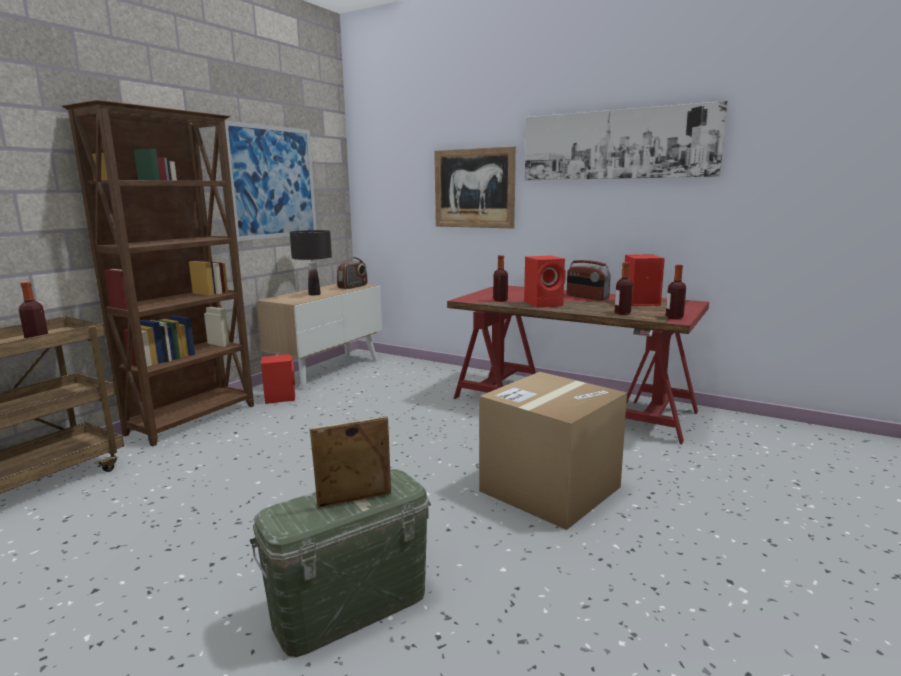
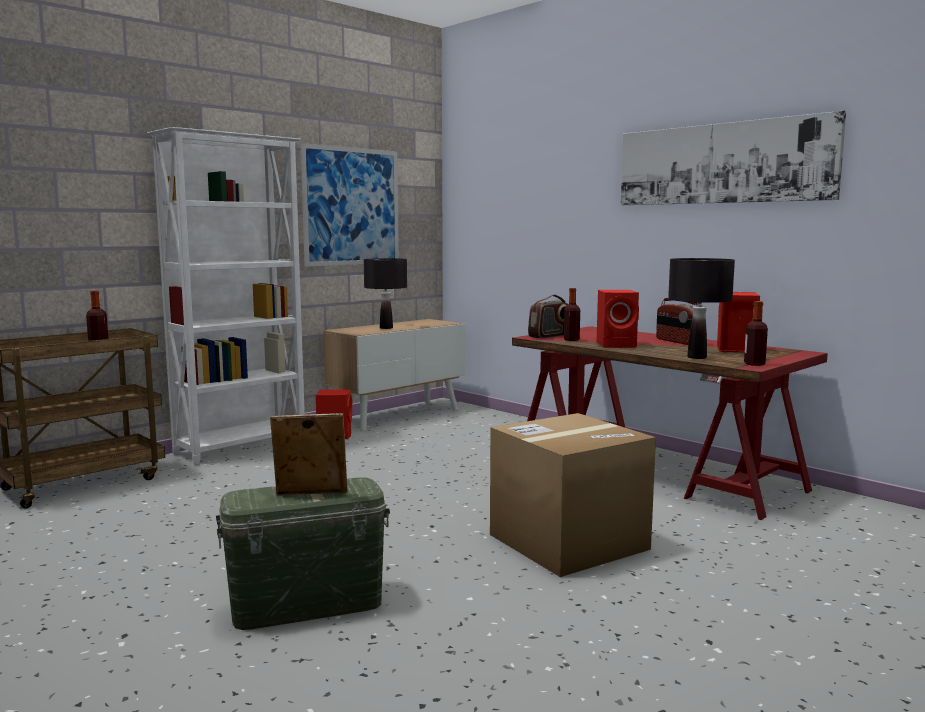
camera: 15 degrees right, 5 degrees down
brown bookcase [62,100,254,446] -> white bookcase [147,127,305,465]
radio [337,257,368,289] -> radio moved to [528,294,568,339]
picture [434,146,516,228] -> none
bottle [615,262,633,315] -> black table lamp [668,258,735,359]

